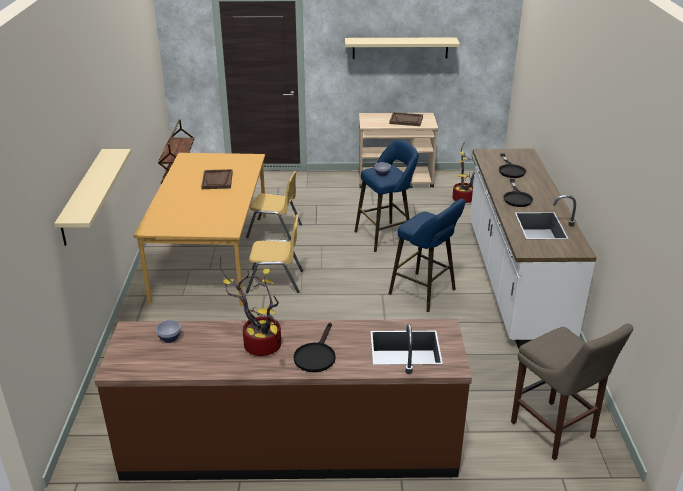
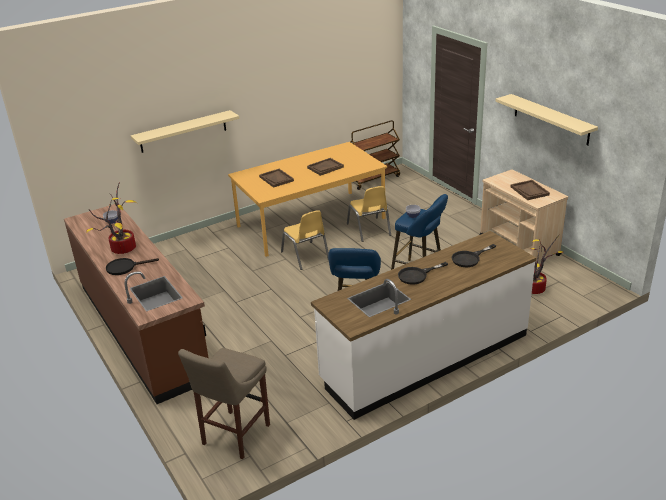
camera: 60 degrees right, 0 degrees up
none -> brown tray [259,169,294,188]

